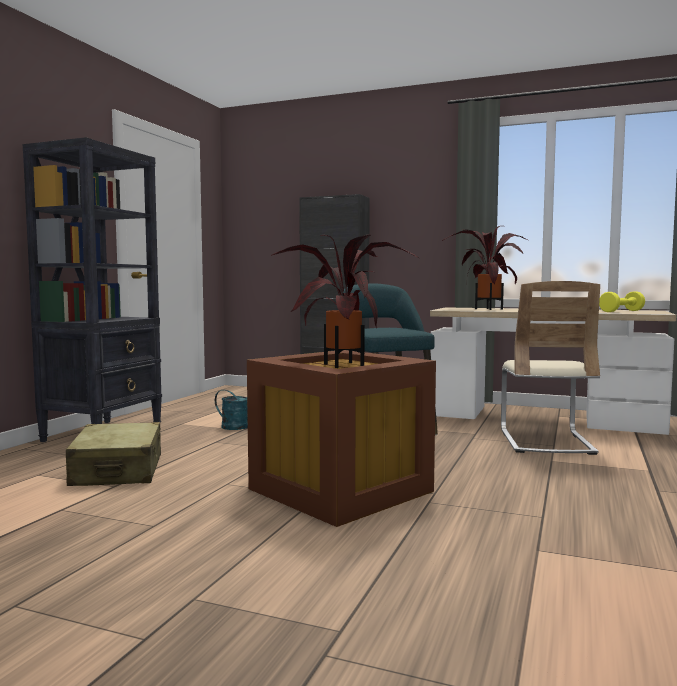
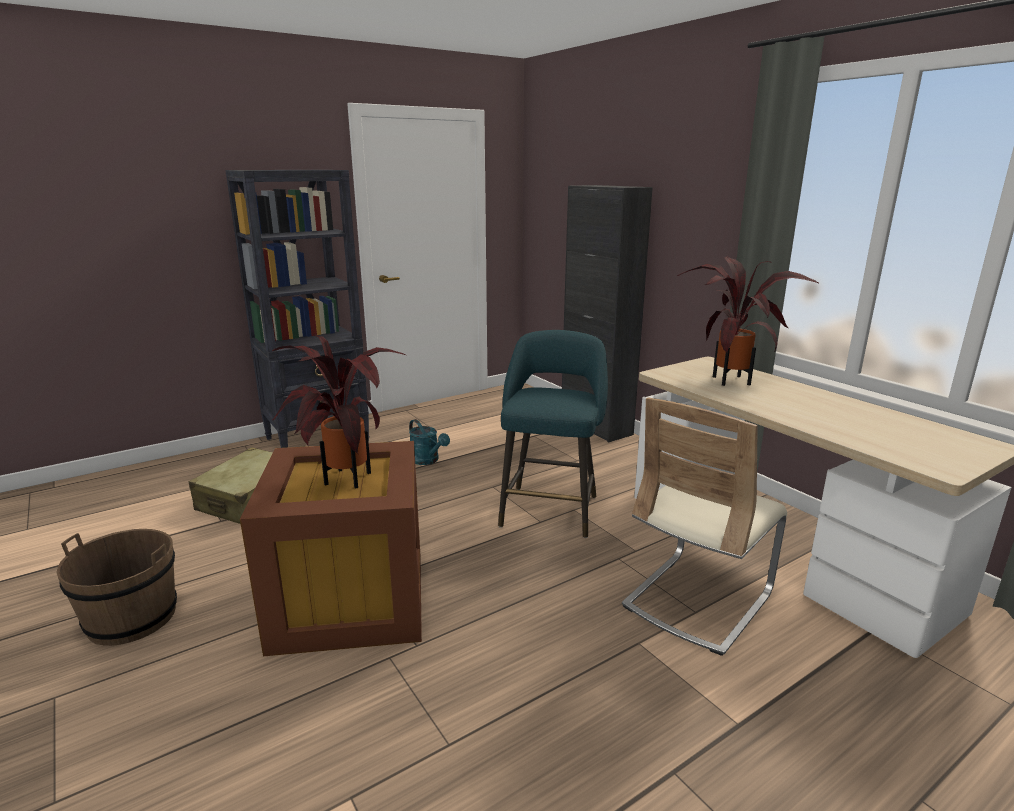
camera: 35 degrees right, 15 degrees up
yellow dumbbell [599,291,645,312] -> none
none -> brown bucket [56,529,177,646]

